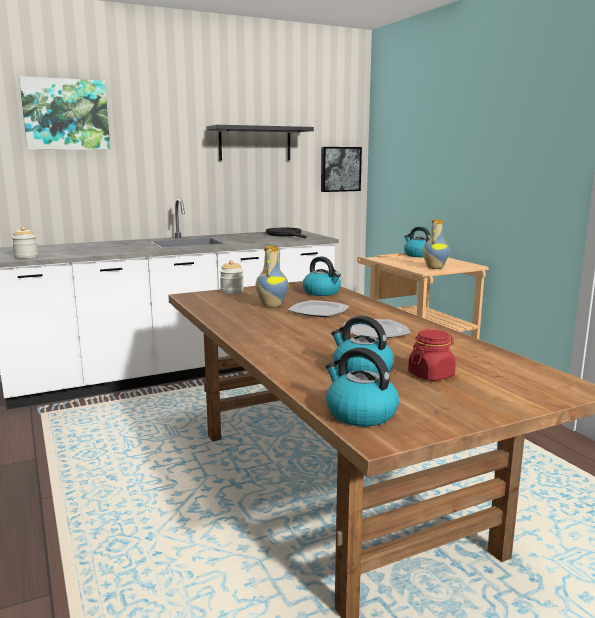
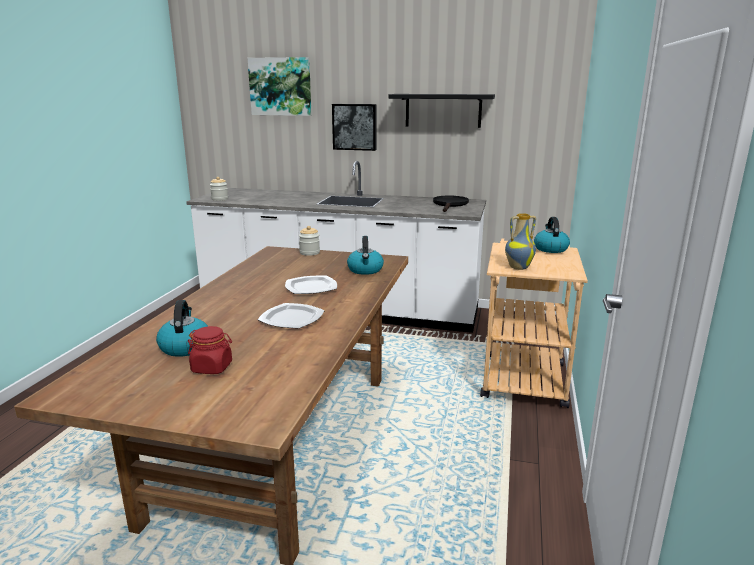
camera: 40 degrees right, 5 degrees up
vase [256,246,288,308] -> none
picture [321,147,362,192] -> picture moved to [332,104,376,151]
kettle [325,347,399,427] -> none

